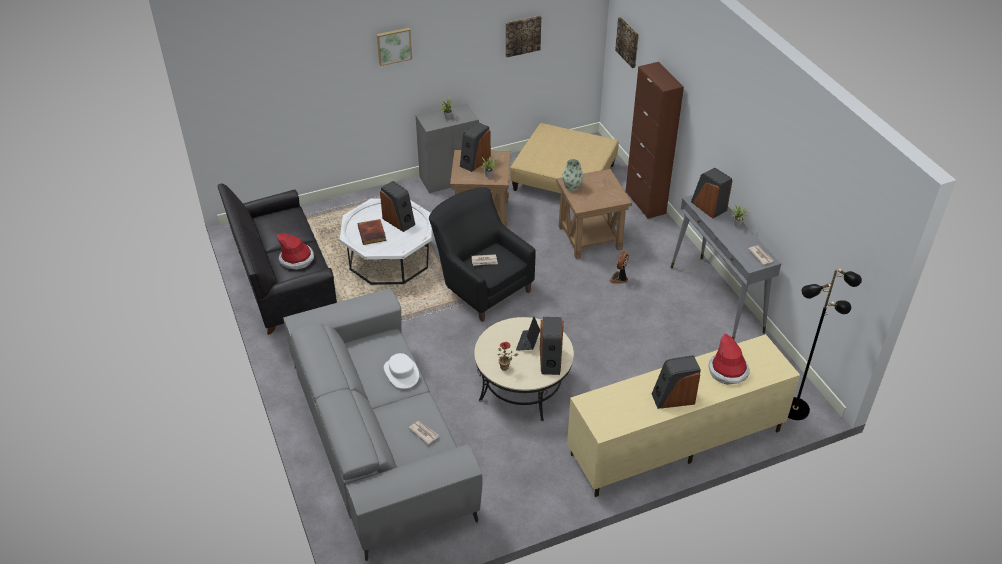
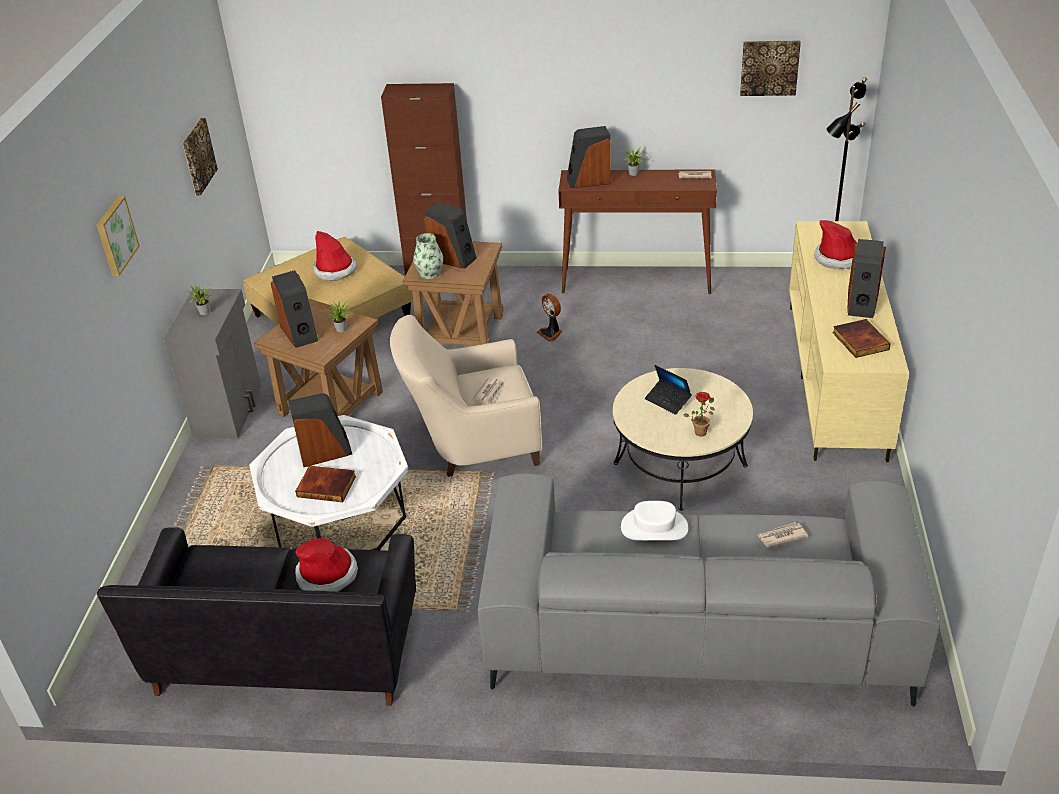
camera: 60 degrees left, 5 degrees down
black armchair [429,187,536,322] -> beige armchair [390,315,542,477]
speaker [540,317,564,375] -> speaker moved to [424,202,477,269]
picture [615,17,639,68] -> picture moved to [740,41,801,96]
grey console table [670,195,781,339] -> brown console table [558,169,717,294]
none -> hat [313,231,357,281]
none -> book [832,319,890,358]

